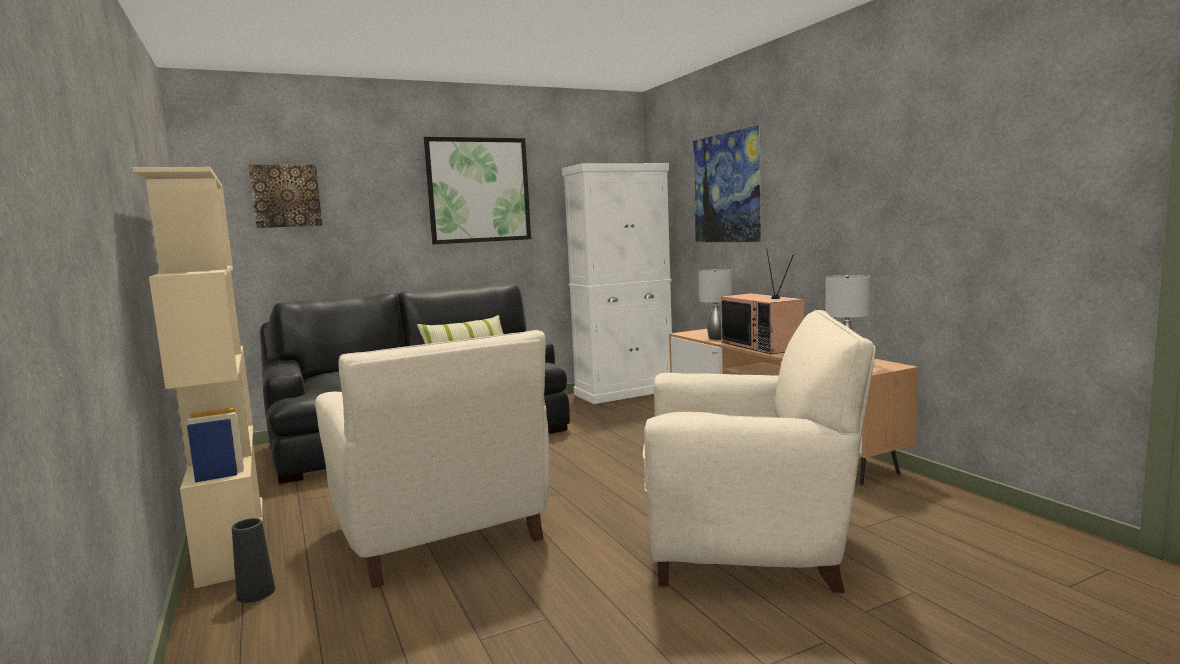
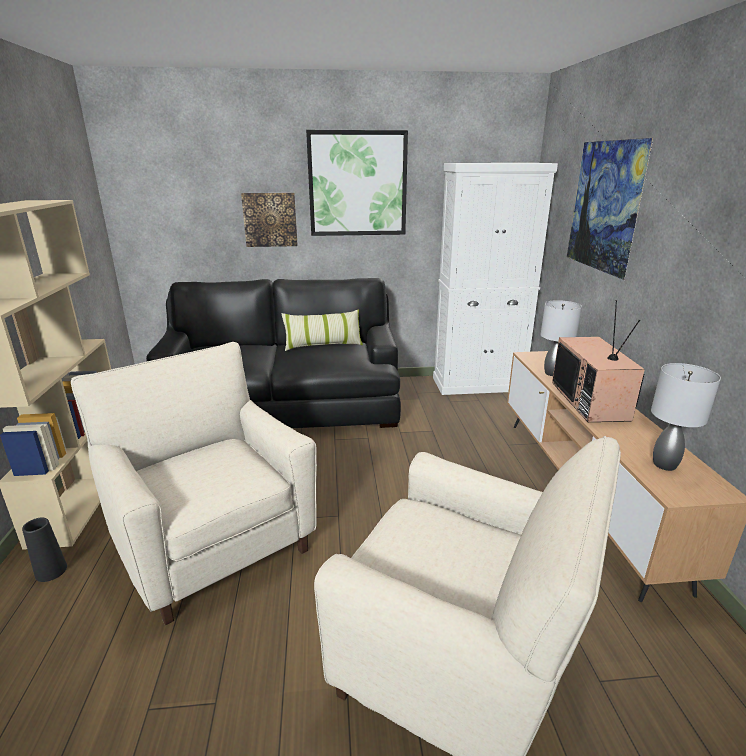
camera: 20 degrees right, 15 degrees up
picture [249,165,322,228] -> picture moved to [241,193,298,247]
beige armchair [315,330,549,588] -> beige armchair turned 150 degrees clockwise [71,342,317,626]

